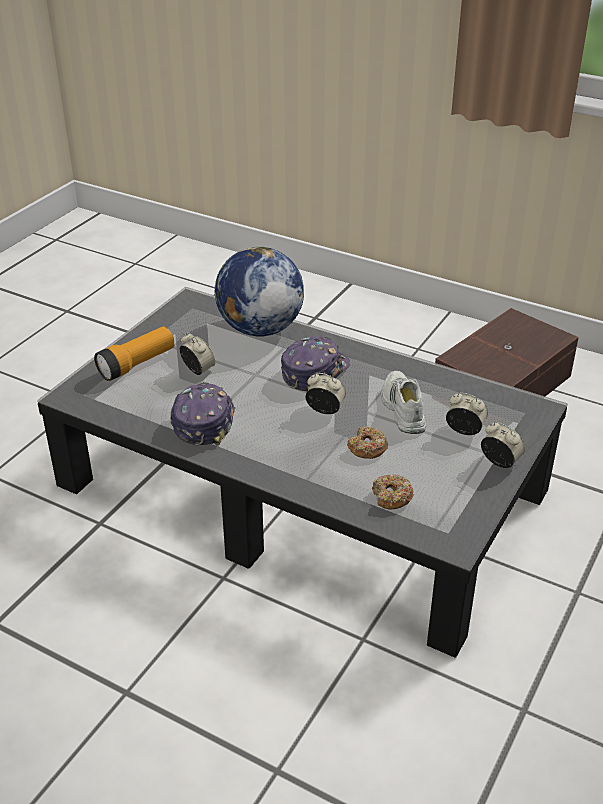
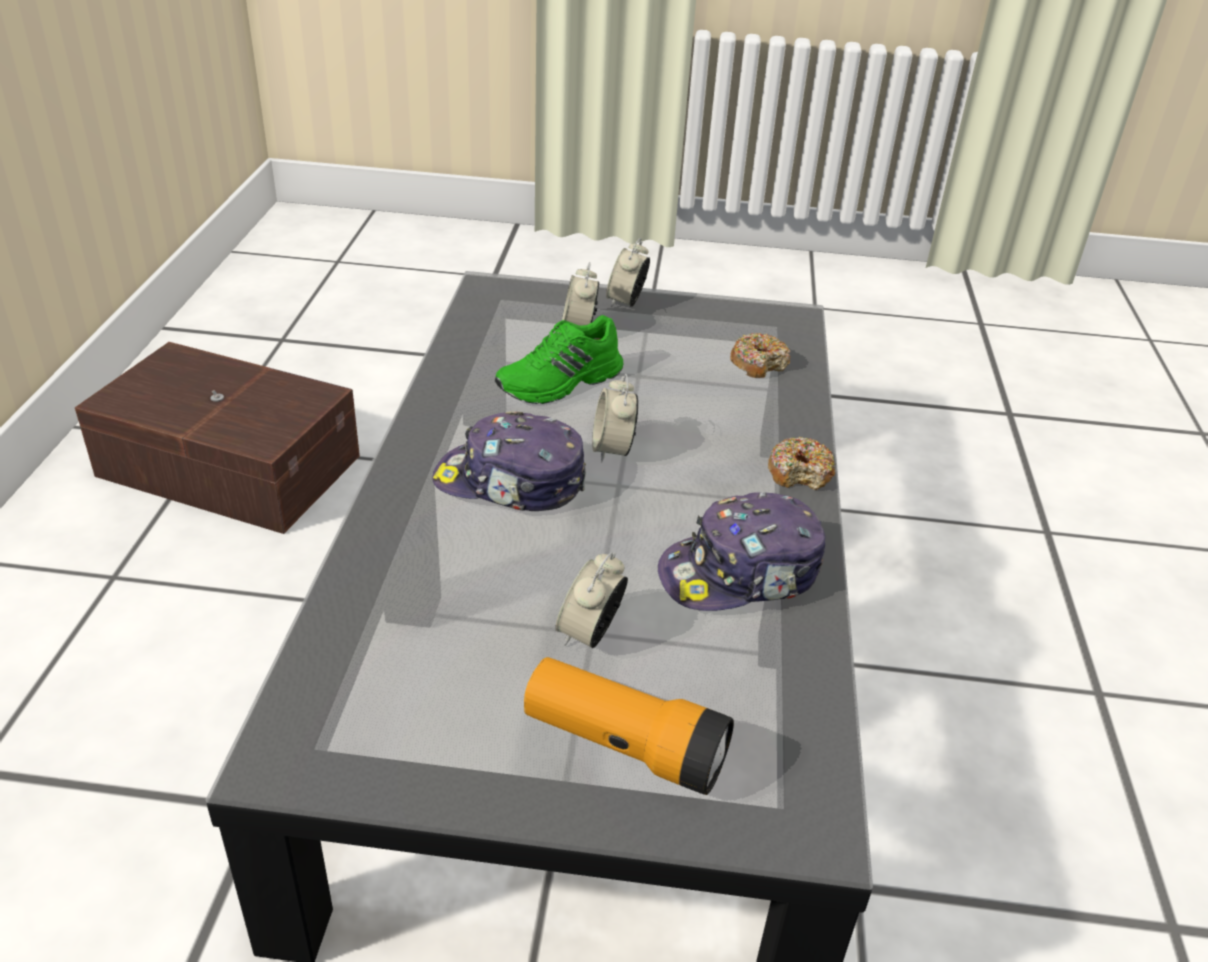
camera: 115 degrees left, 0 degrees up
globe [215,247,304,336] -> none
donut [347,427,388,459] -> donut moved to [768,436,836,490]
white shoe [381,371,426,434] -> green shoe [495,315,623,404]

